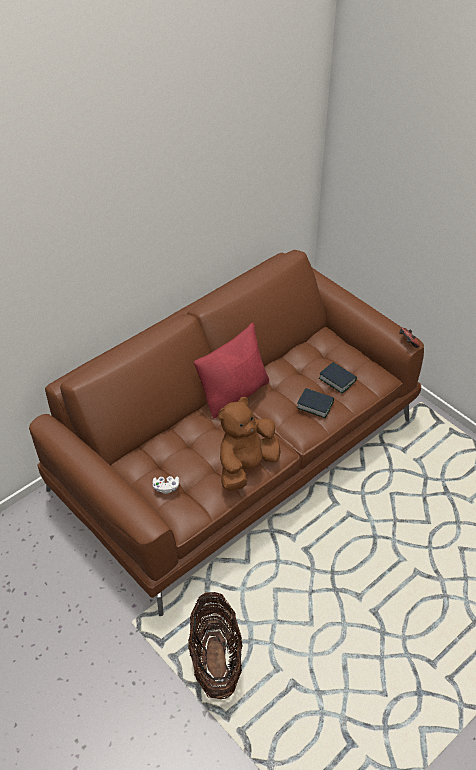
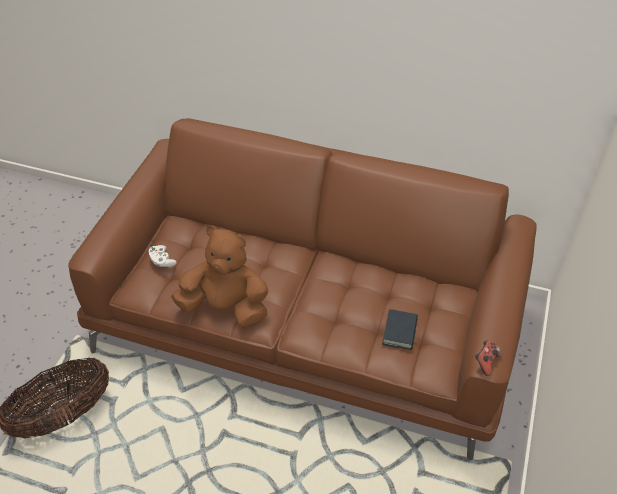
camera: 60 degrees right, 0 degrees up
red pillow [194,323,269,418] -> none
book [297,388,334,418] -> none

